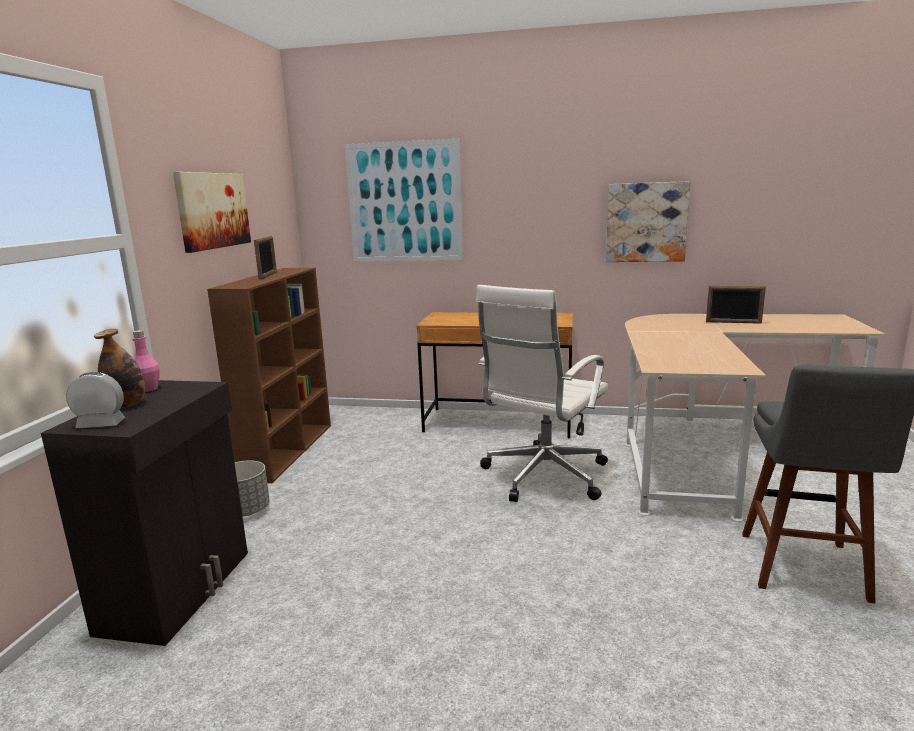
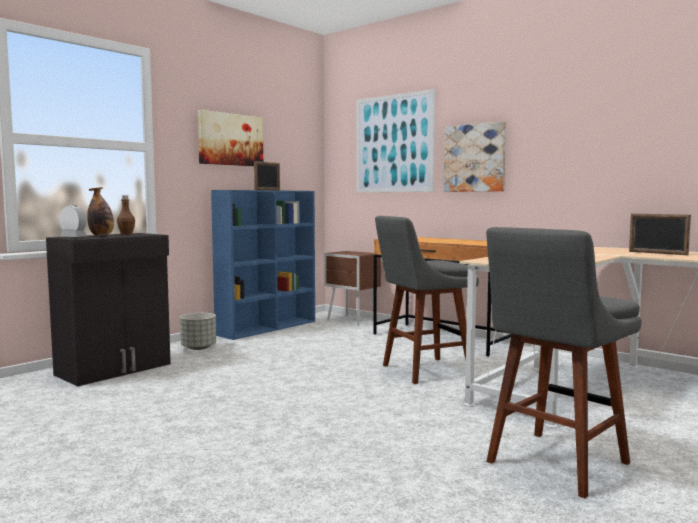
camera: 30 degrees right, 10 degrees down
pink bottle [132,330,160,392] -> brown bottle [117,195,135,234]
brown bookcase [207,268,331,483] -> blue bookcase [211,190,315,340]
white office chair [476,285,608,502] -> grey stool [375,216,479,384]
picture [606,181,690,262] -> picture moved to [444,121,506,192]
none -> brown nightstand [324,251,381,326]

